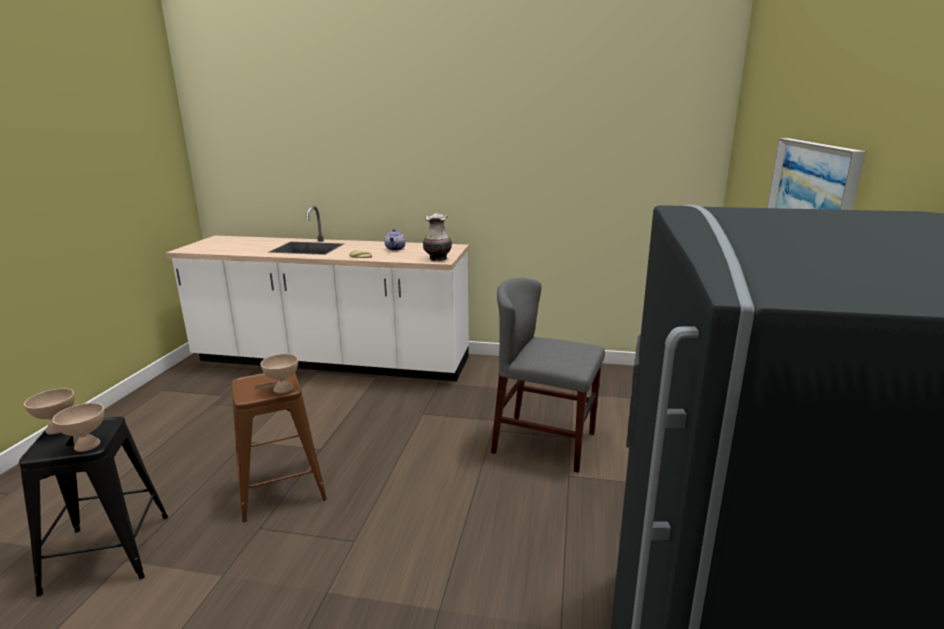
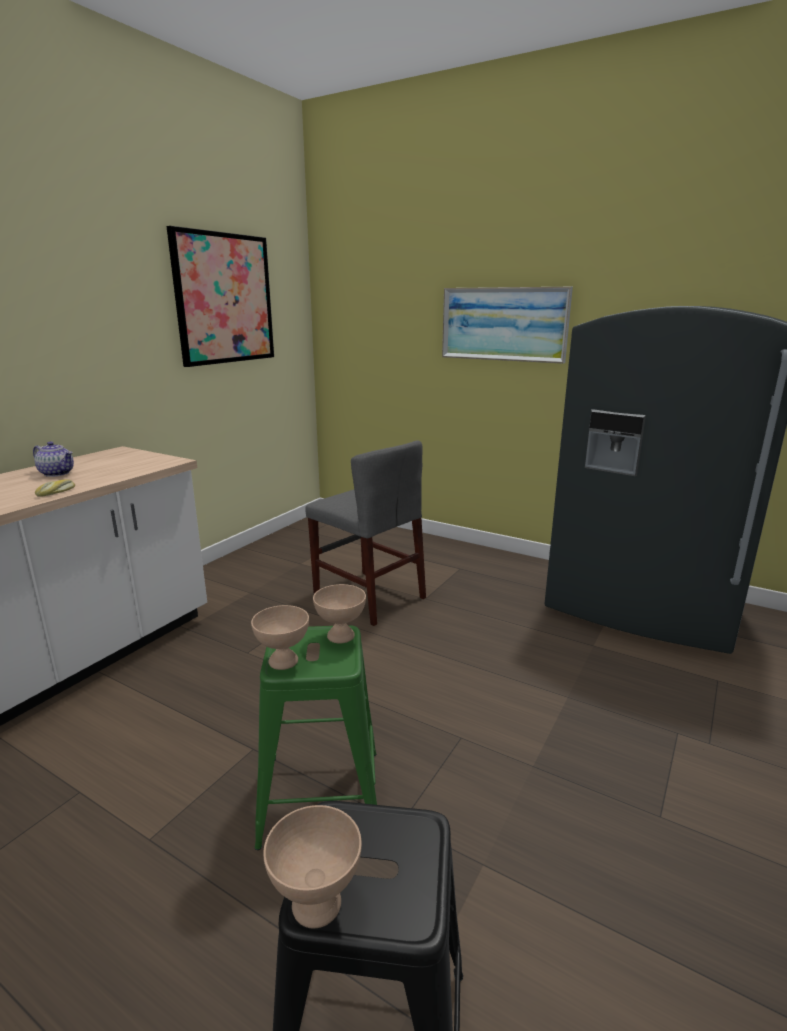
camera: 70 degrees left, 0 degrees up
beige bowl [52,403,104,452] -> beige bowl moved to [251,605,309,670]
brown stool [232,373,327,522] -> green stool [255,625,377,850]
vase [423,213,452,261] -> none
grey chair [491,278,605,472] -> grey chair turned 90 degrees counterclockwise [305,440,426,626]
none -> picture [167,226,274,367]

